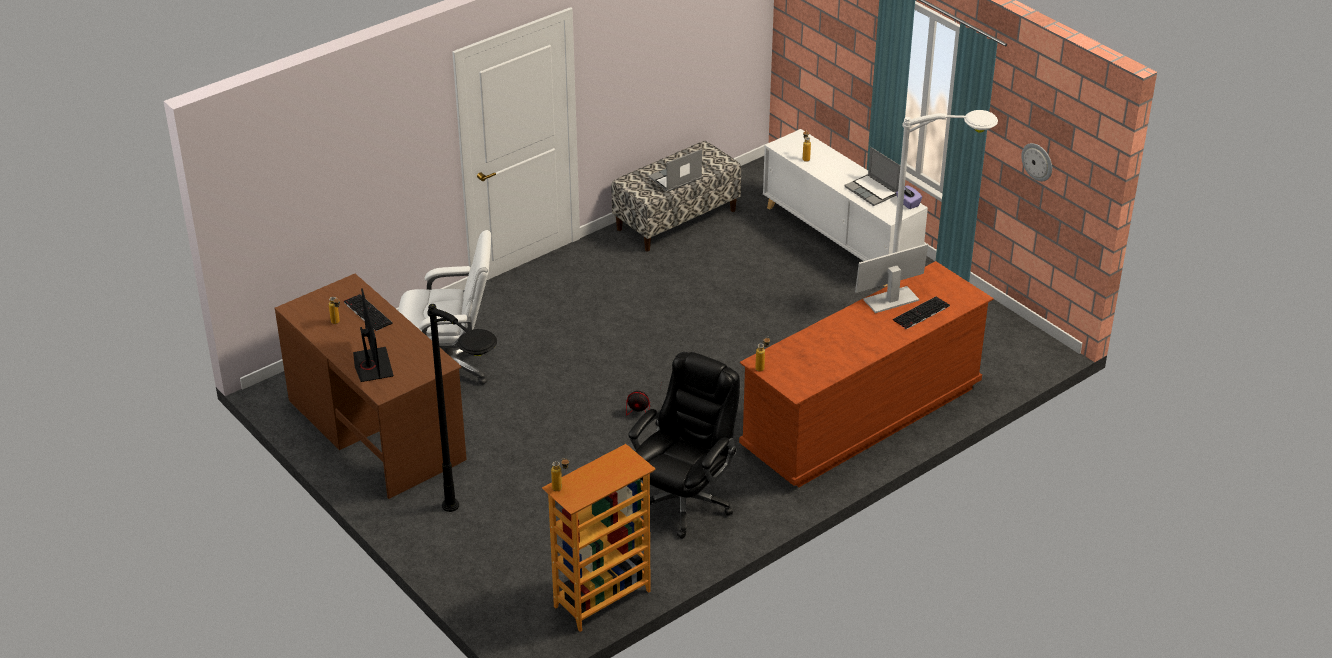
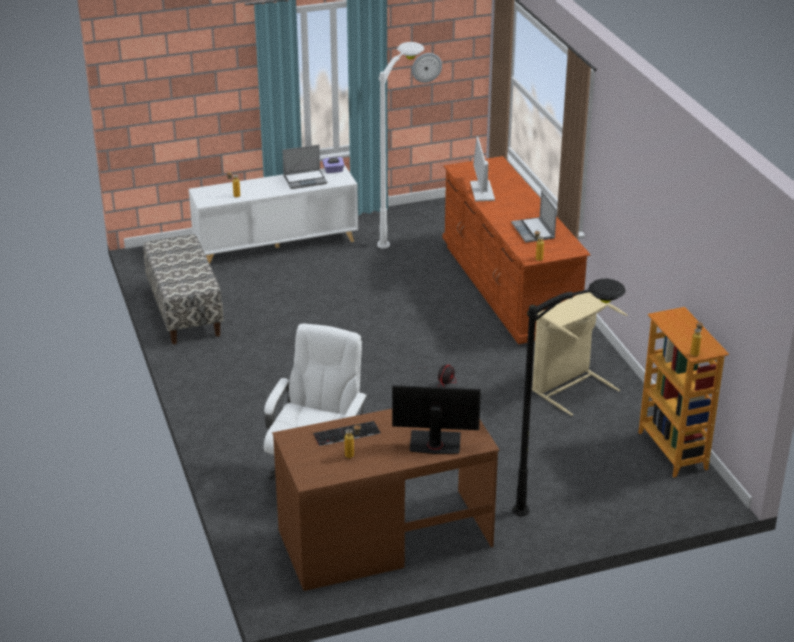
camera: 70 degrees left, 5 degrees down
black office chair [628,352,740,539] -> beige laundry basket [532,292,627,416]
laptop [648,149,702,192] -> laptop moved to [511,190,557,243]
keyboard [893,297,950,329] -> none

